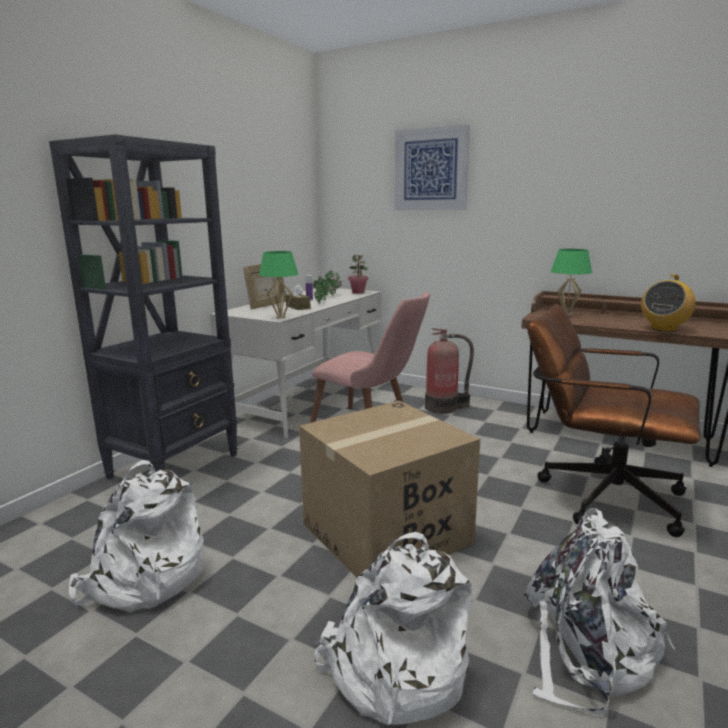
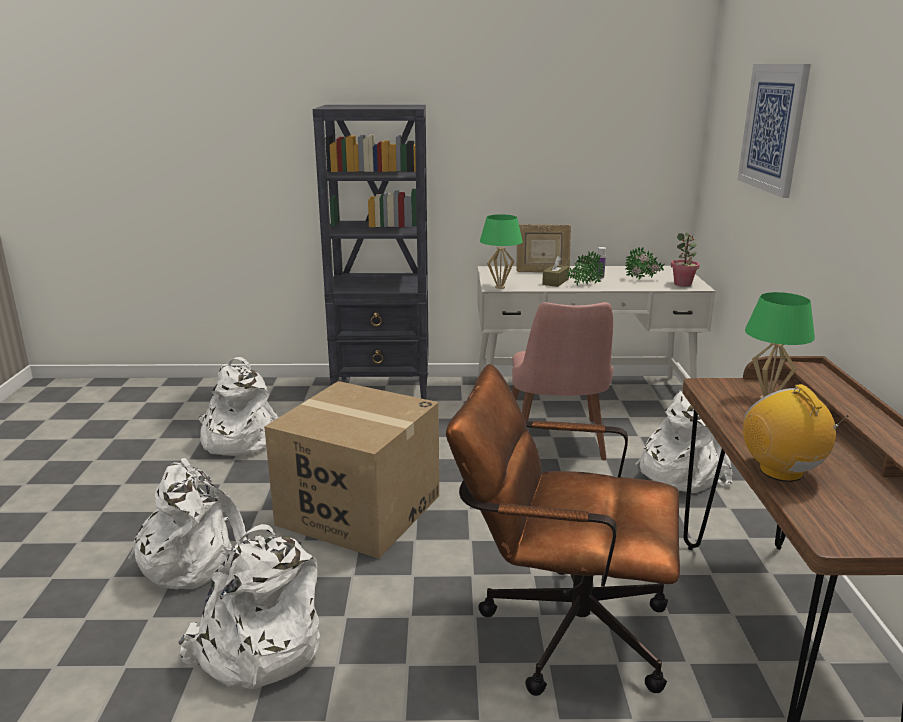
camera: 60 degrees right, 5 degrees up
fire extinguisher [425,328,474,414] -> white backpack [635,389,733,493]
brown office chair [527,304,701,537] -> brown office chair turned 75 degrees counterclockwise [446,364,680,696]
radio [641,274,696,332] -> radio turned 60 degrees clockwise [743,384,849,482]

